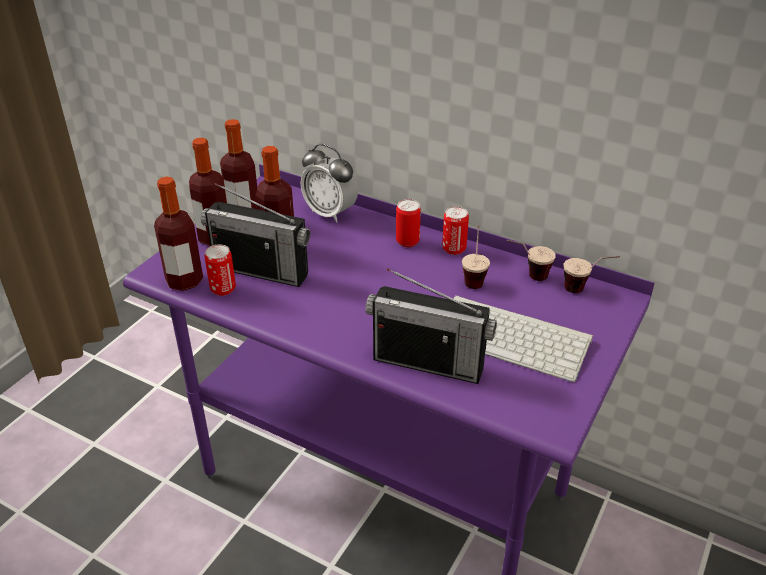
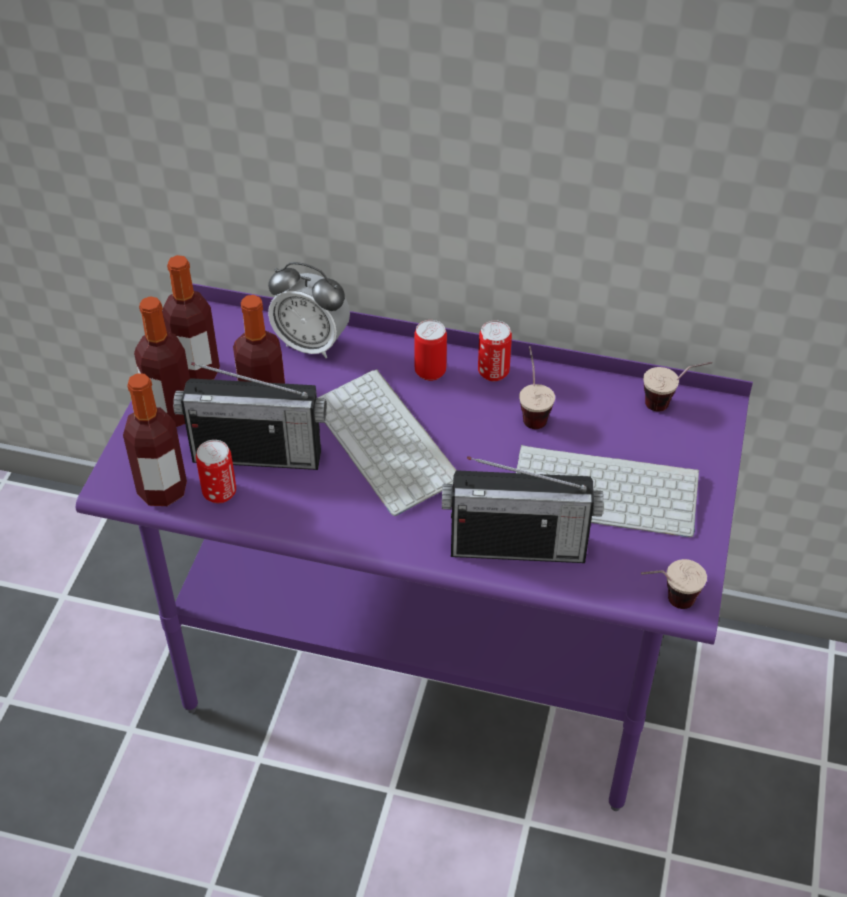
camera: 15 degrees left, 10 degrees up
cup [507,240,556,281] -> cup moved to [641,559,707,609]
none -> keyboard [318,369,456,516]

